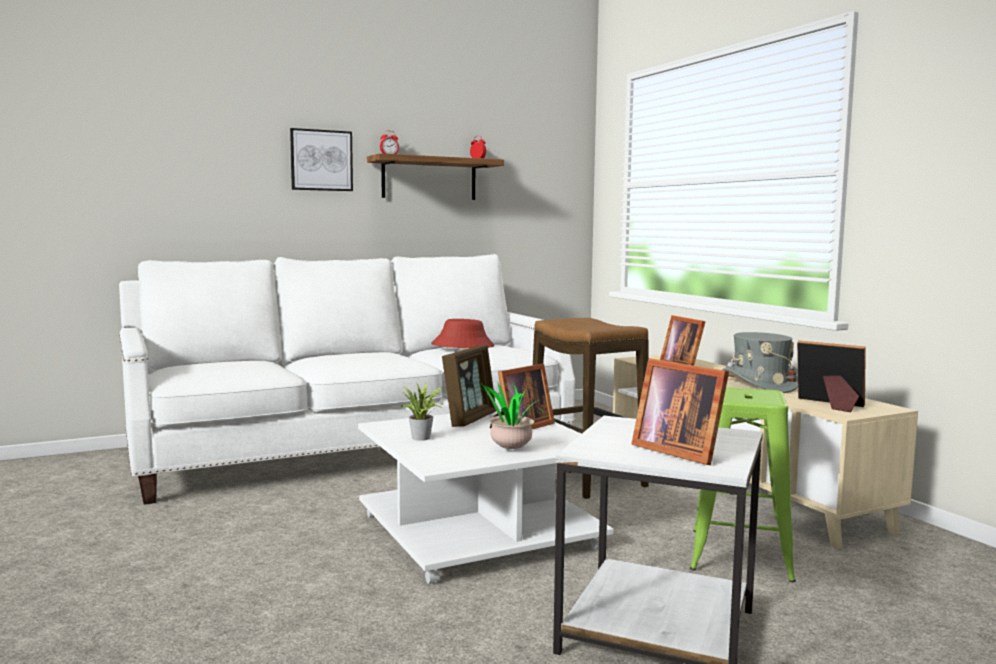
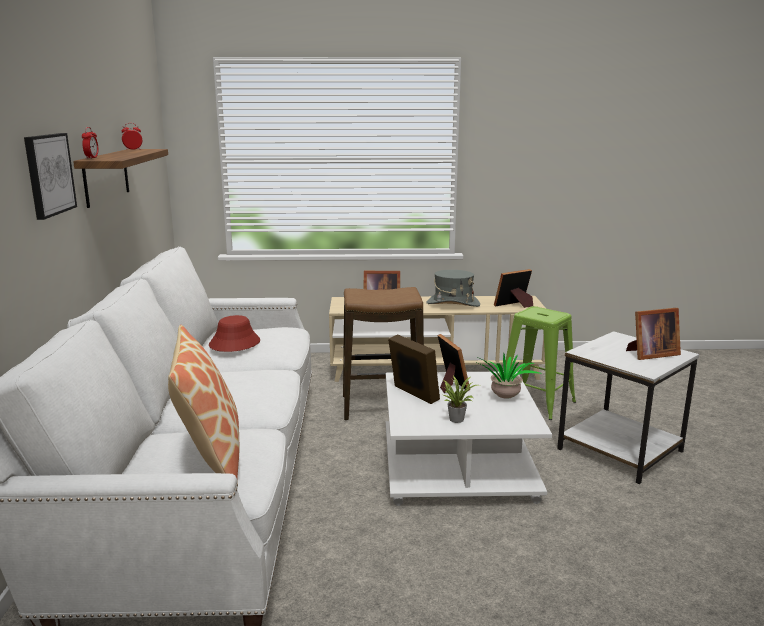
camera: 65 degrees left, 10 degrees up
none -> pillow [168,325,239,478]

